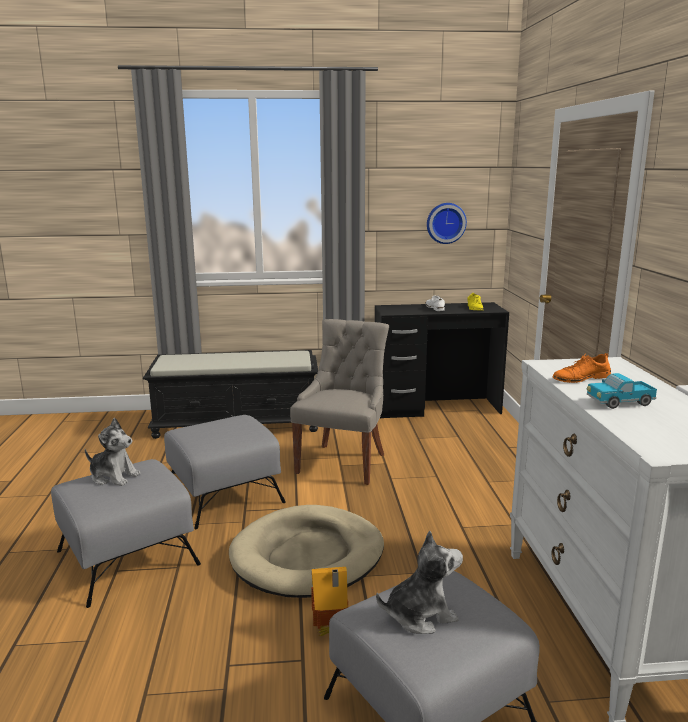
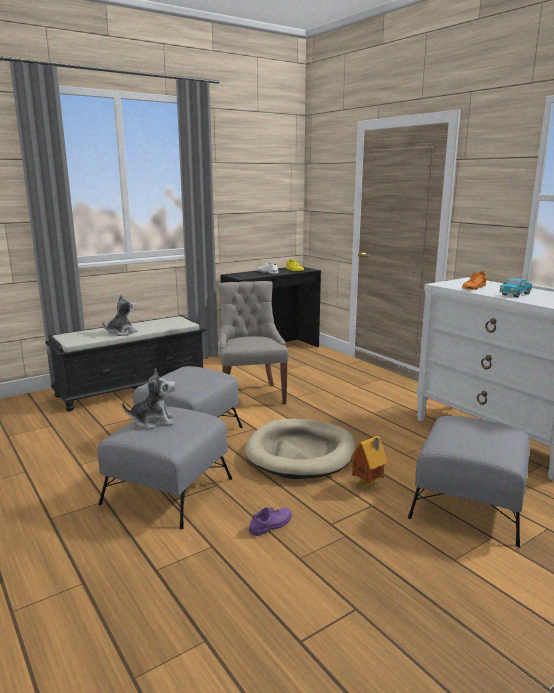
camera: 30 degrees left, 0 degrees up
plush toy [376,531,463,634] -> plush toy moved to [102,294,138,336]
wall clock [427,203,467,244] -> none
none -> purple shoe [249,507,292,536]

